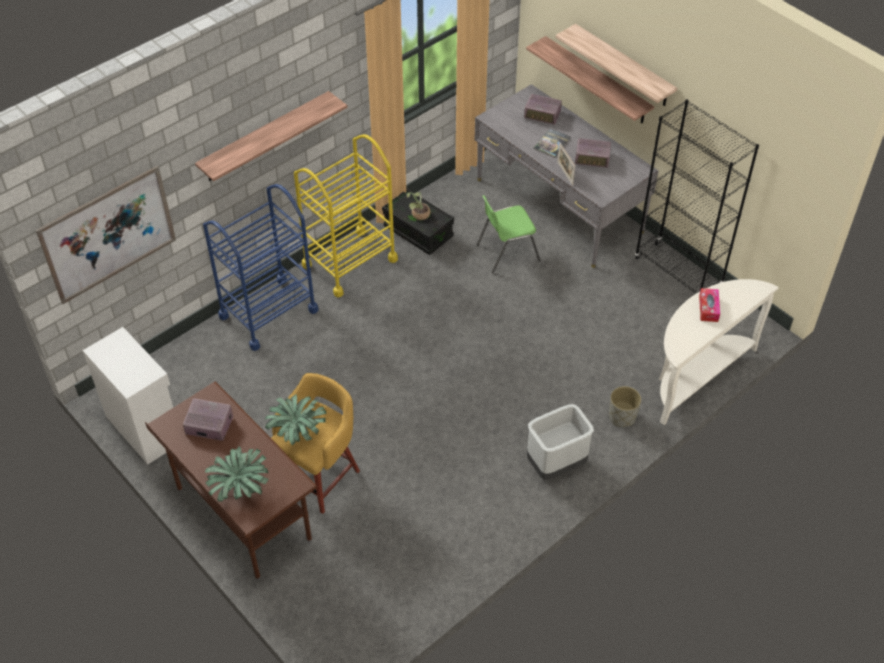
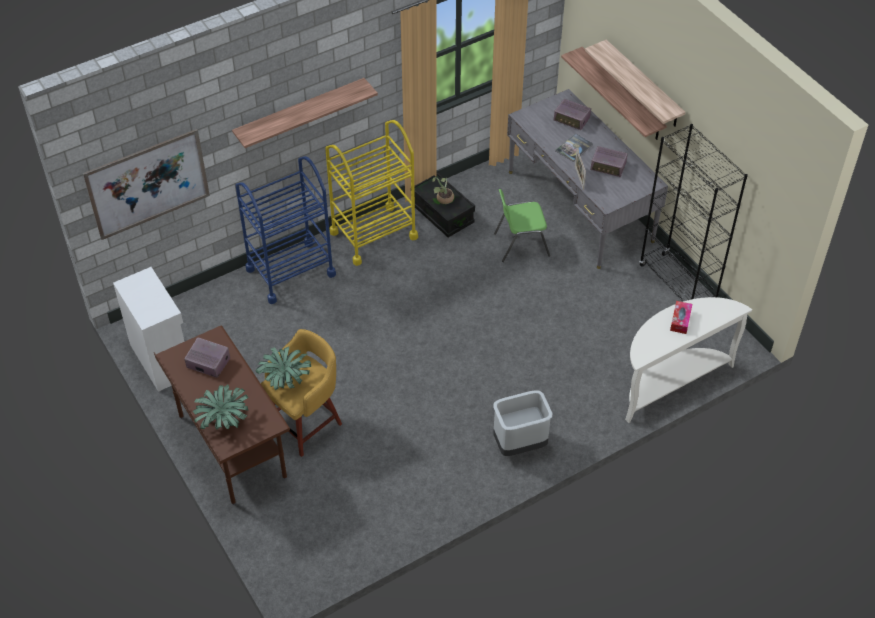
camera: 10 degrees right, 0 degrees up
grey planter [609,386,641,427] -> none

